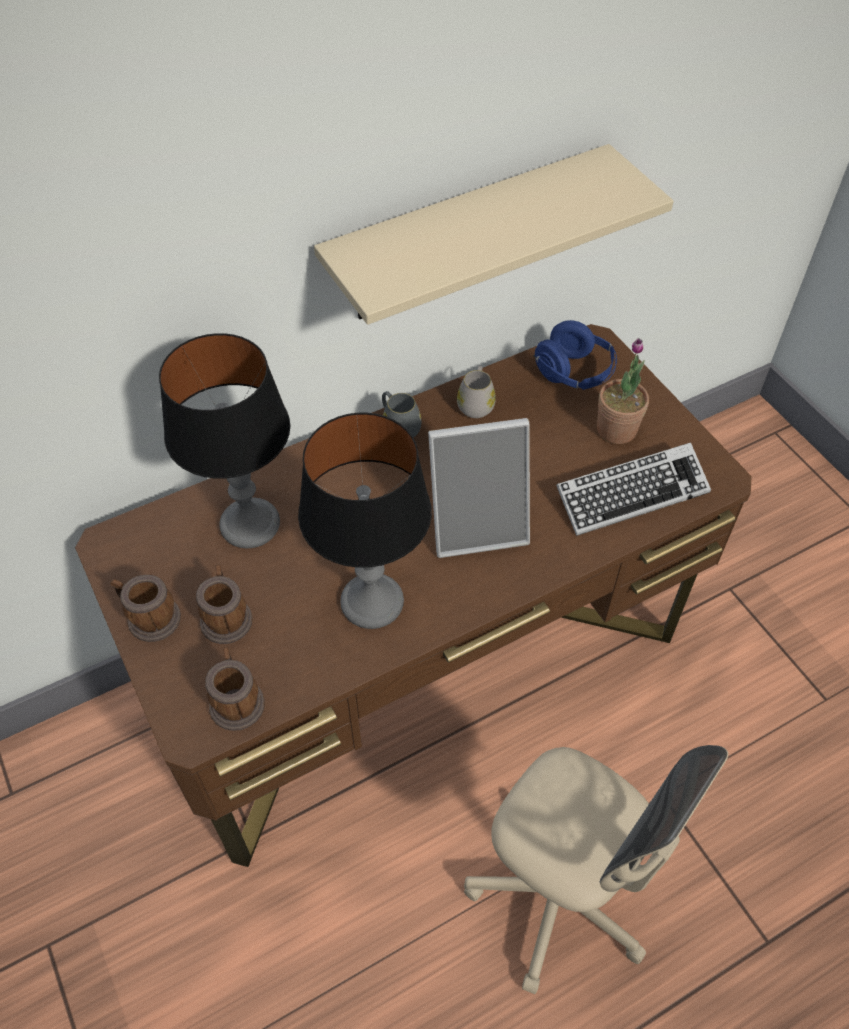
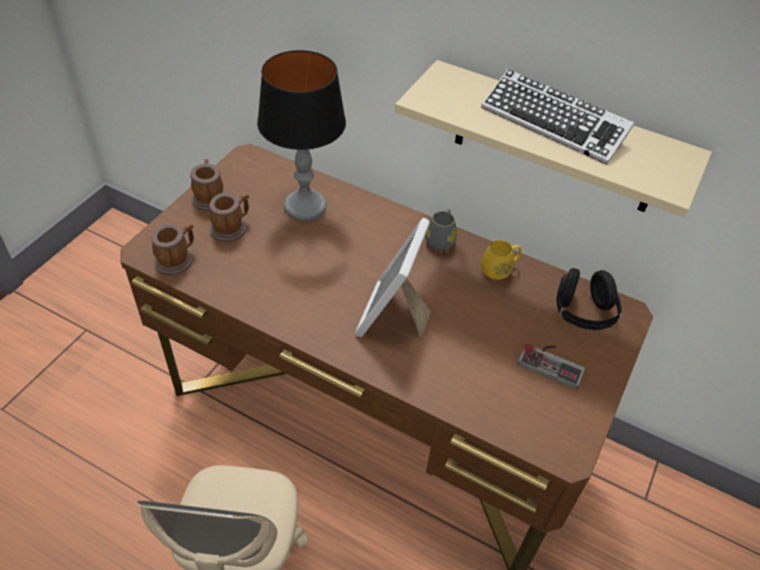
camera: 55 degrees right, 5 degrees down
table lamp [298,413,432,629] -> none
picture frame [428,418,530,558] -> picture frame turned 60 degrees clockwise [355,218,431,337]
white mug [457,366,496,418] -> yellow mug [481,240,522,280]
blue headphones [533,320,617,390] -> black headphones [557,268,622,330]
keyboard [556,442,711,536] -> keyboard moved to [481,69,634,165]
potted plant [597,338,649,444] -> game controller [517,344,585,390]

